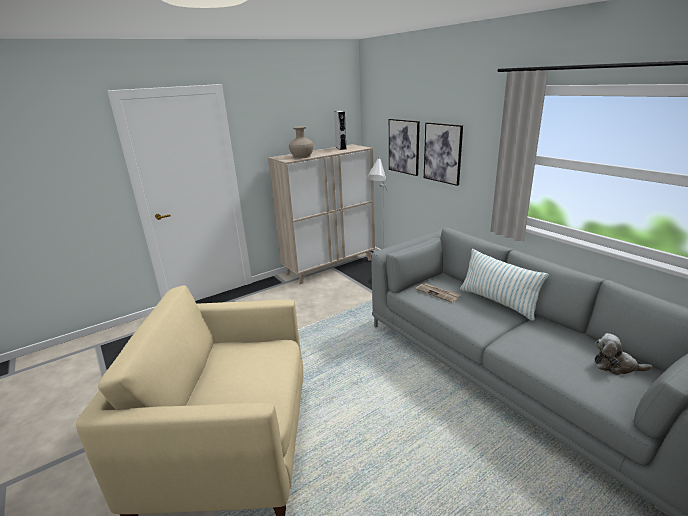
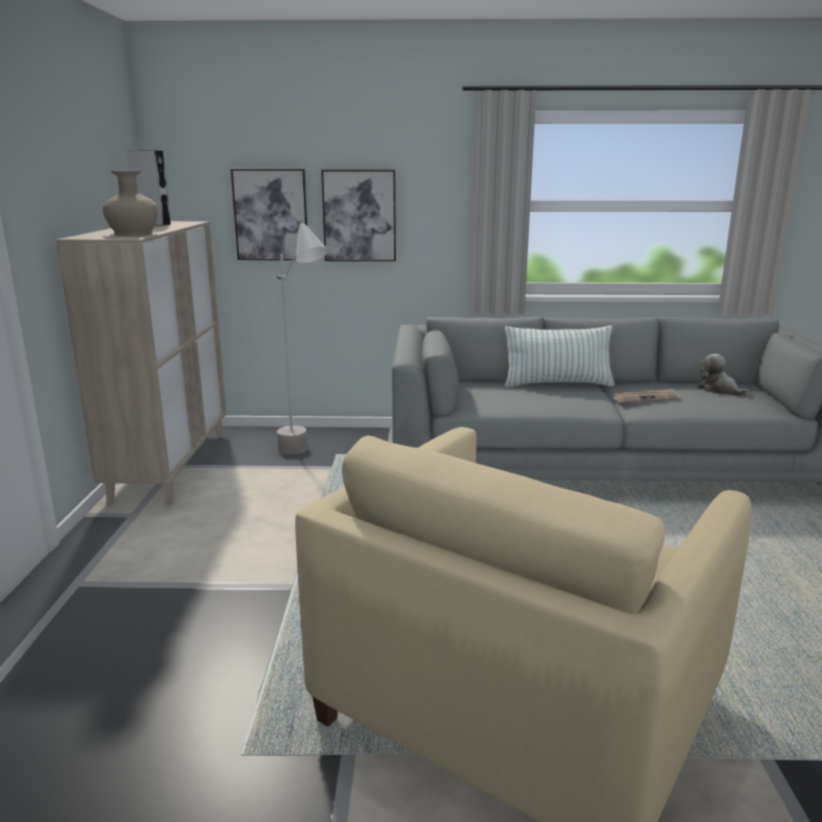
camera: 55 degrees left, 5 degrees down
newspaper [415,283,461,303] -> newspaper moved to [613,388,680,403]
plush toy [595,333,653,375] -> plush toy turned 90 degrees clockwise [697,353,748,396]

